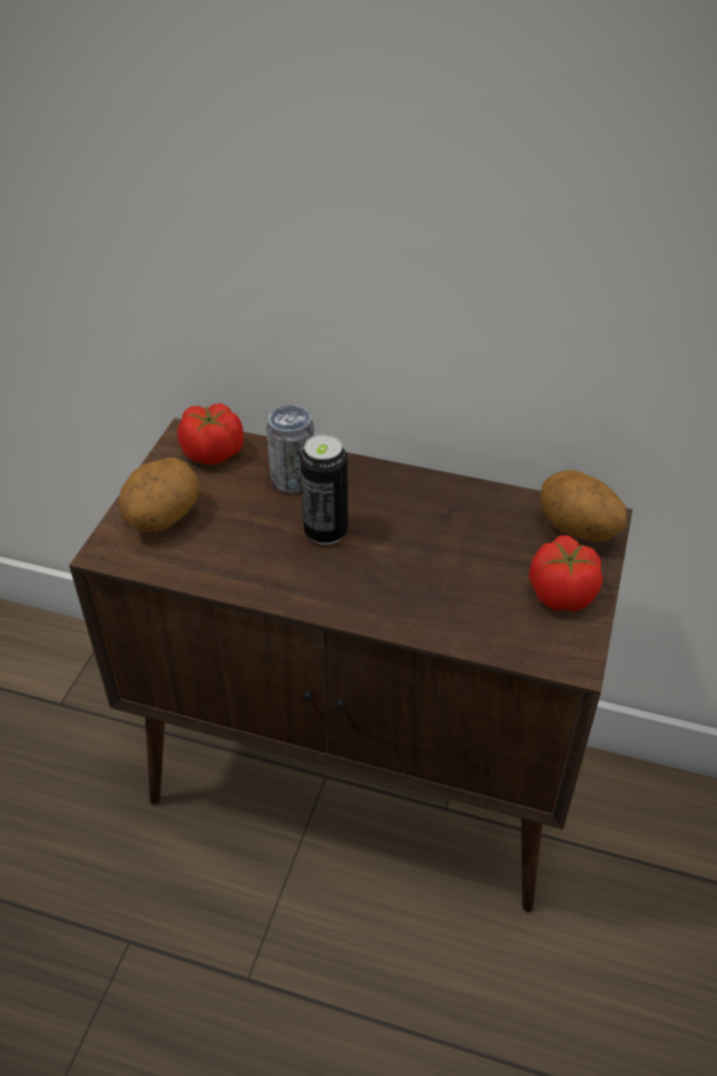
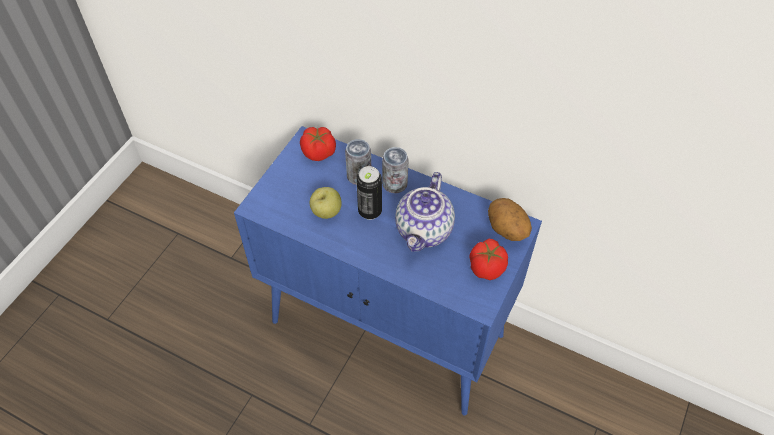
camera: 10 degrees right, 10 degrees up
brown cabinet [69,418,633,912] -> blue cabinet [234,126,542,416]
potato [118,458,199,532] -> none
none -> apple [310,187,342,219]
none -> can [382,147,409,193]
none -> teapot [395,172,455,252]

